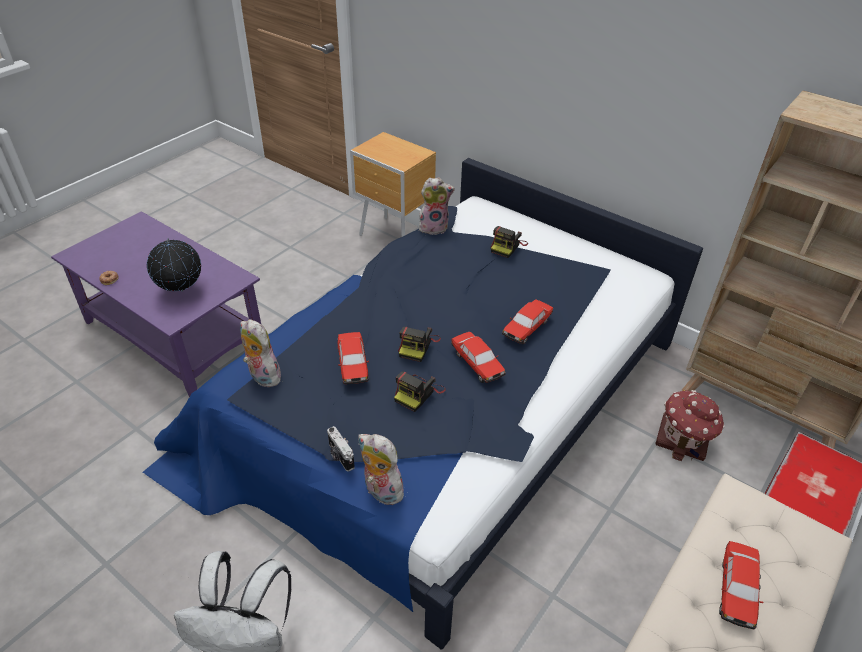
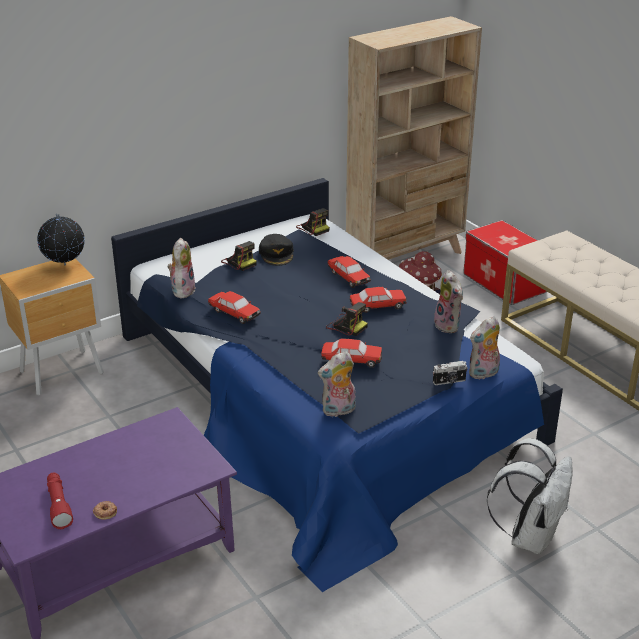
camera: 70 degrees left, 10 degrees down
globe [147,238,201,292] -> globe moved to [37,213,85,266]
camera [394,371,446,412] -> camera moved to [296,208,330,236]
toy car [719,541,764,629] -> toy car moved to [208,291,261,324]
none -> red flashlight [47,472,73,529]
none -> black cap [259,234,293,266]
none -> plush toy [434,270,463,333]

